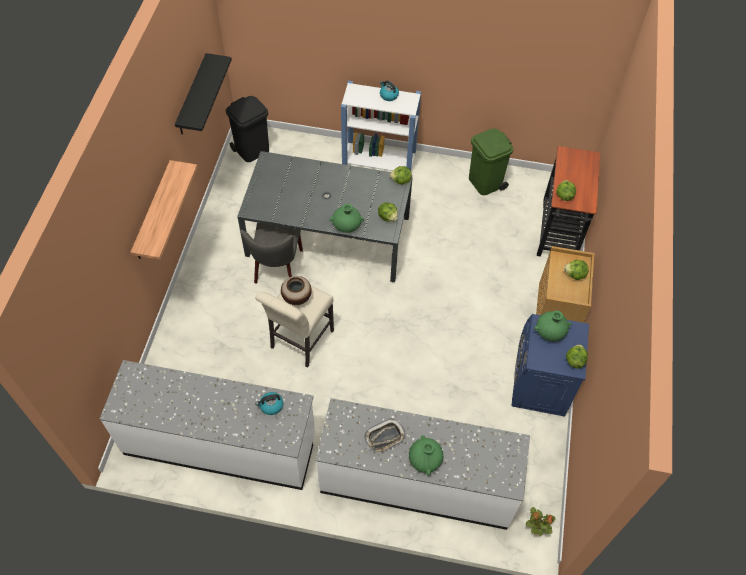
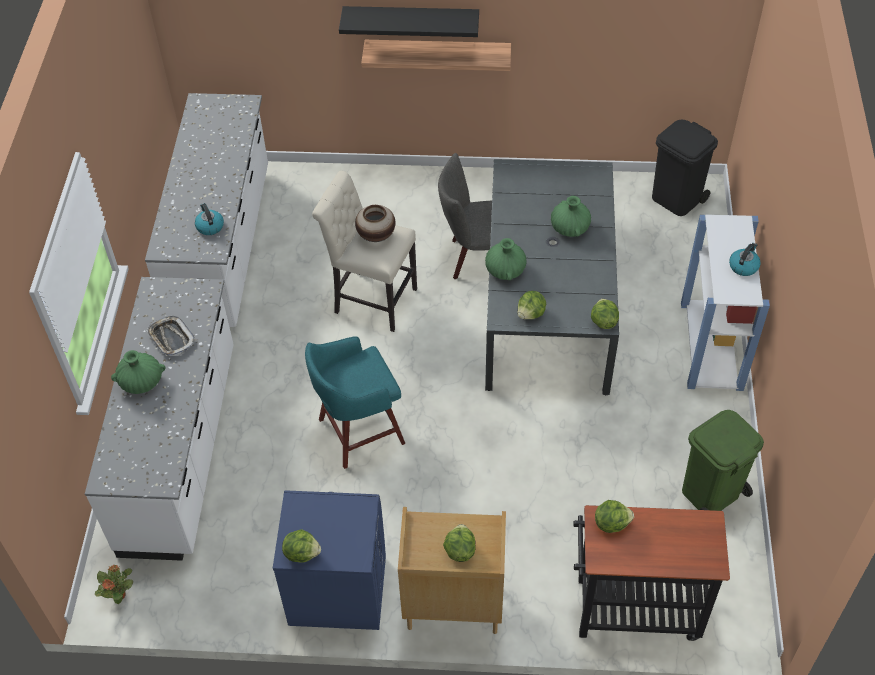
camera: 85 degrees right, 5 degrees down
black shelf [175,53,232,134] -> black shelf moved to [339,6,479,37]
green vase [534,310,572,341] -> green vase moved to [551,196,591,237]
none -> turquoise stool [305,336,405,469]

